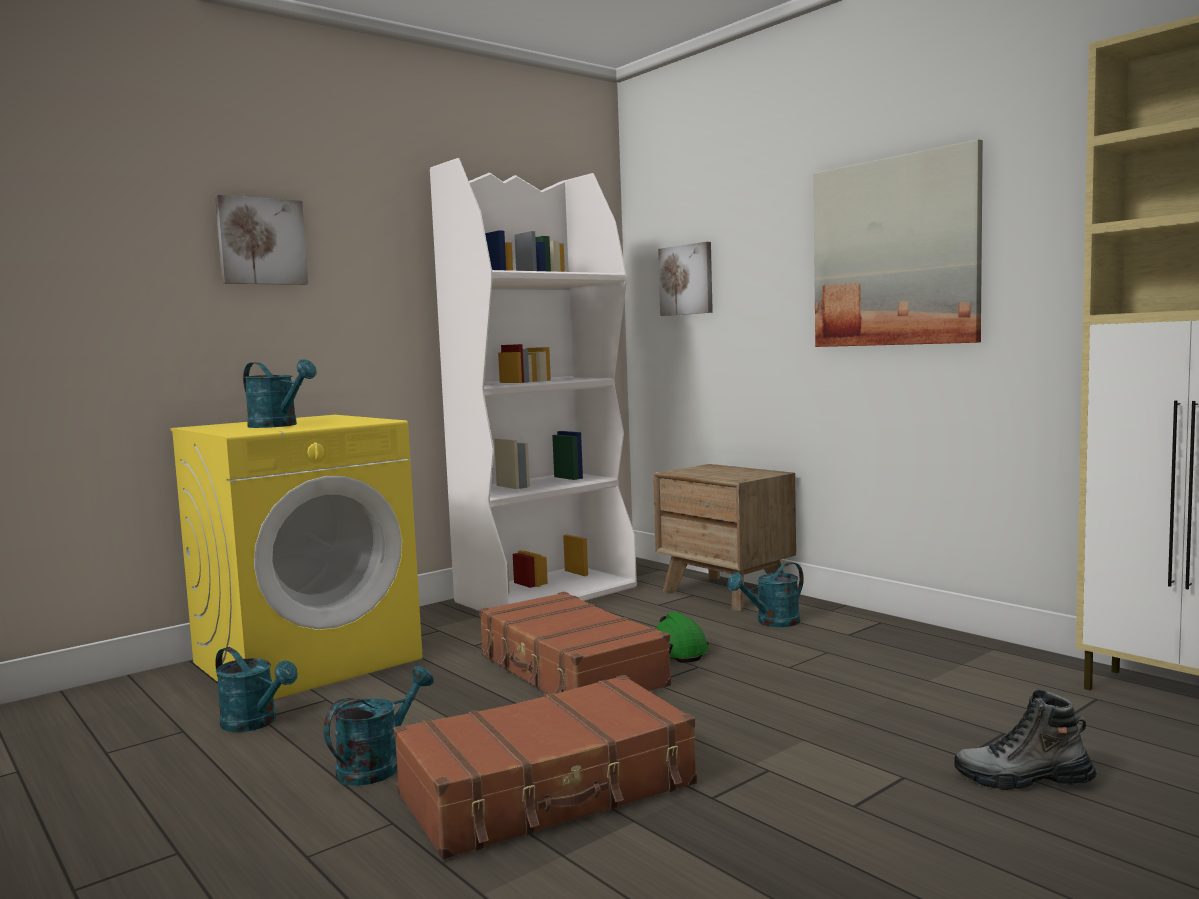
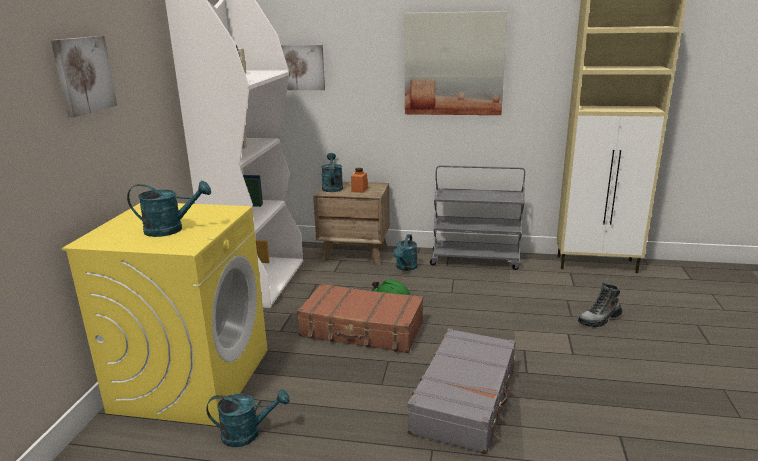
camera: 40 degrees left, 15 degrees up
turquoise watering can [324,666,434,786] -> turquoise watering can moved to [321,153,343,192]
brown suitcase [394,675,697,860] -> grey suitcase [408,328,518,454]
none -> orange jar [351,168,368,193]
none -> grey cart [430,165,525,270]

